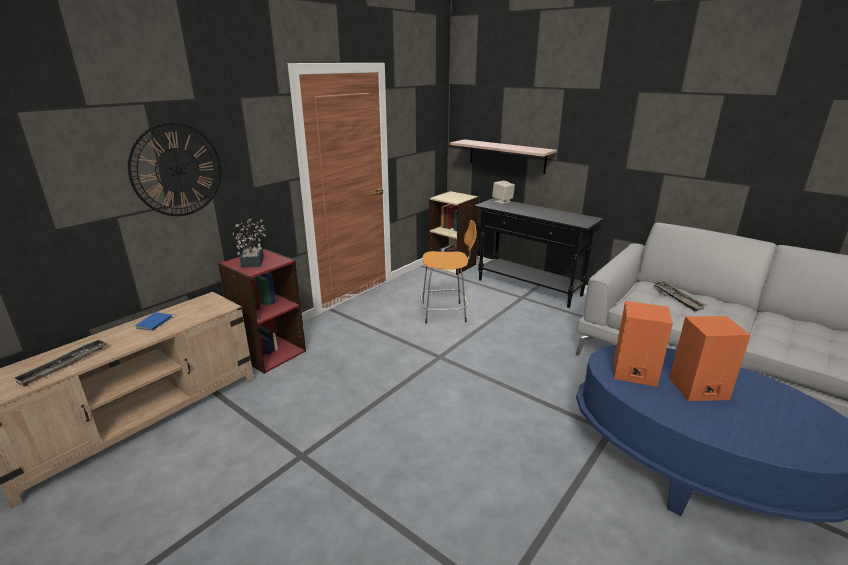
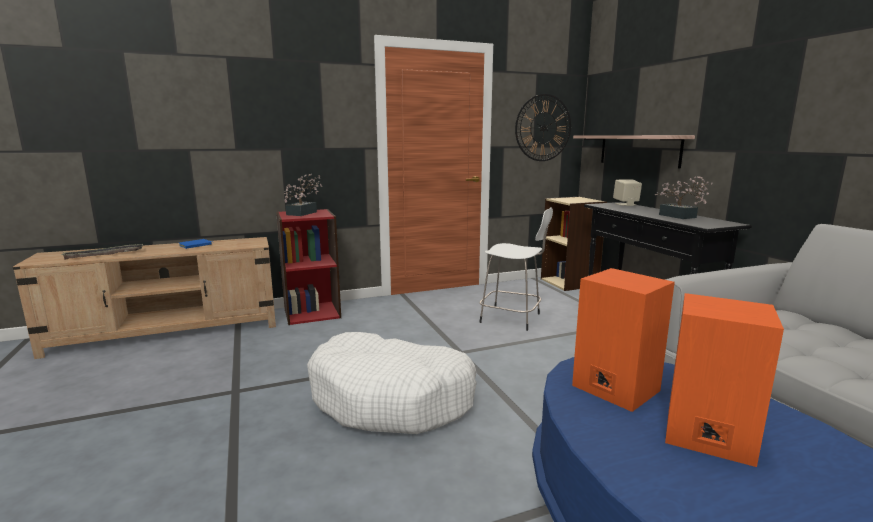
camera: 30 degrees right, 10 degrees down
wall clock [128,122,221,216] -> wall clock moved to [515,94,571,161]
orange stool [420,220,477,324] -> white stool [479,207,553,331]
tray [653,281,707,311] -> none
none -> white dog bed [307,332,477,434]
none -> potted plant [655,176,713,219]

